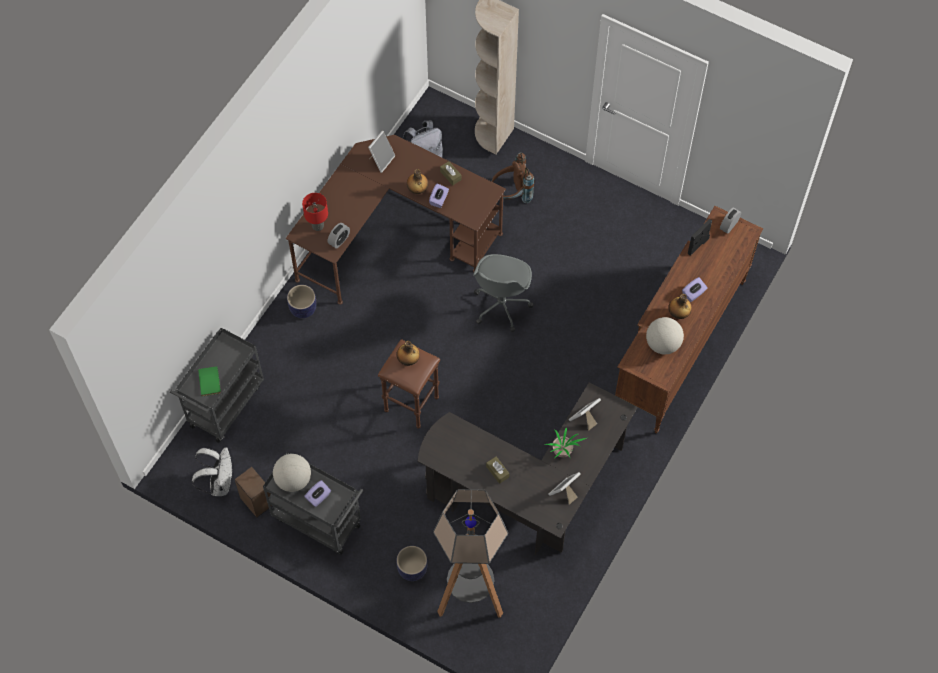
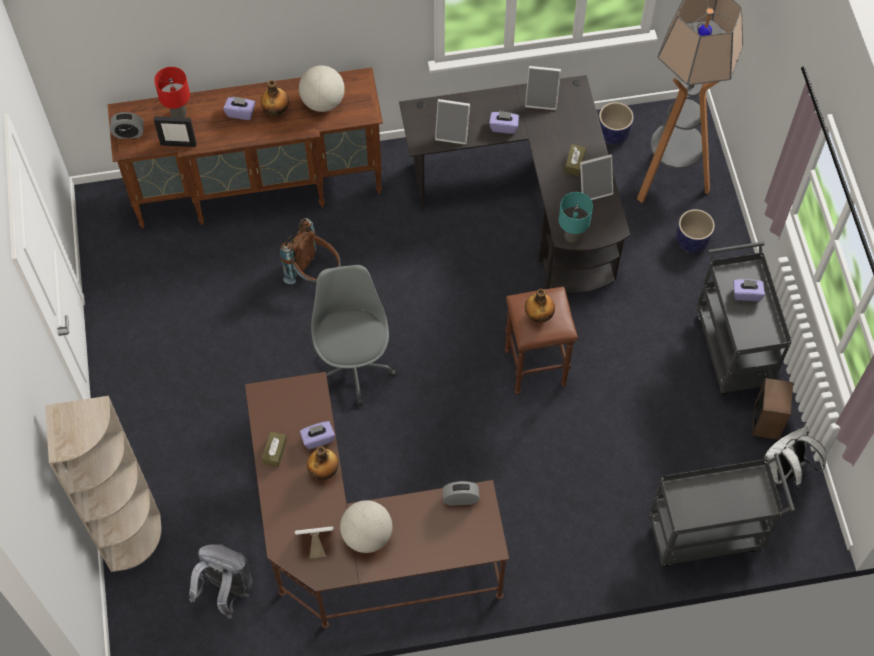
camera: 130 degrees left, 0 degrees up
green book [198,366,221,397] -> none
globe [273,454,311,492] -> globe moved to [340,500,392,553]
planter [287,285,316,318] -> planter moved to [598,102,634,144]
red table lamp [302,193,328,231] -> red table lamp moved to [154,67,190,118]
grey office chair [473,254,534,332] -> grey office chair turned 75 degrees counterclockwise [311,265,397,406]
brown backpack [491,153,534,203] -> brown backpack moved to [280,218,341,284]
potted plant [544,428,587,458] -> purple tissue box [489,111,519,134]
none -> turquoise table lamp [559,192,593,243]
none -> picture frame [580,154,613,200]

